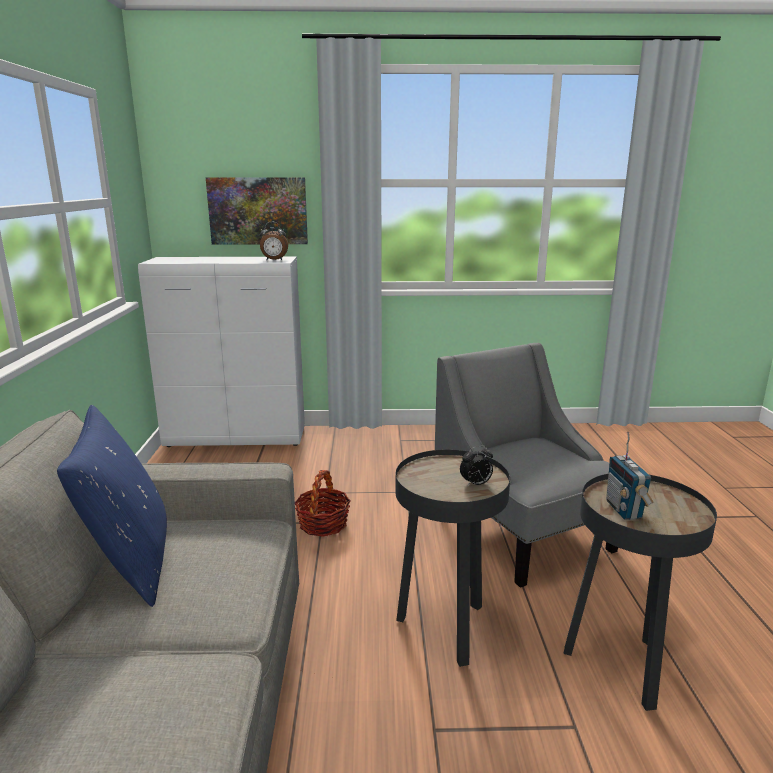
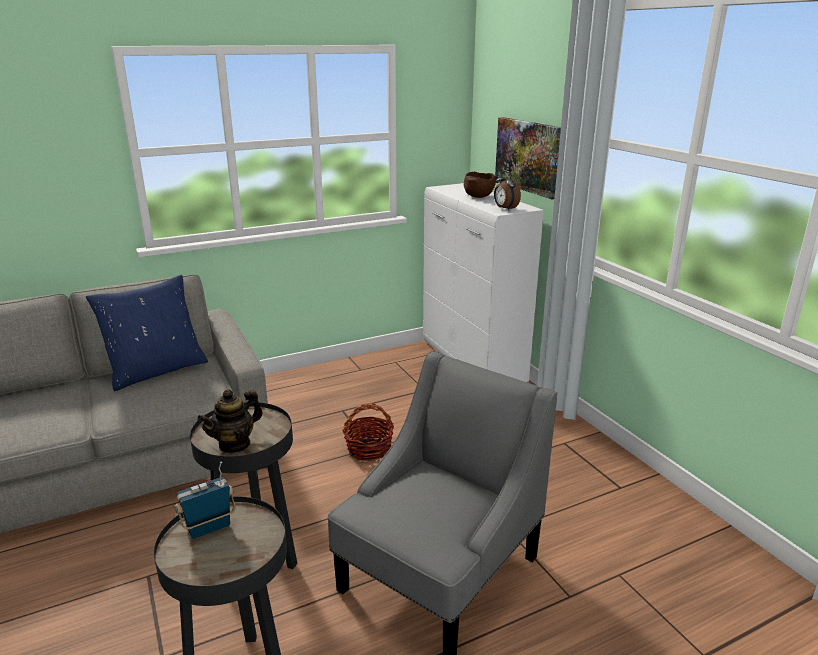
camera: 65 degrees right, 5 degrees up
alarm clock [460,445,493,487] -> teapot [197,389,263,453]
none -> brown bowl [464,172,496,198]

